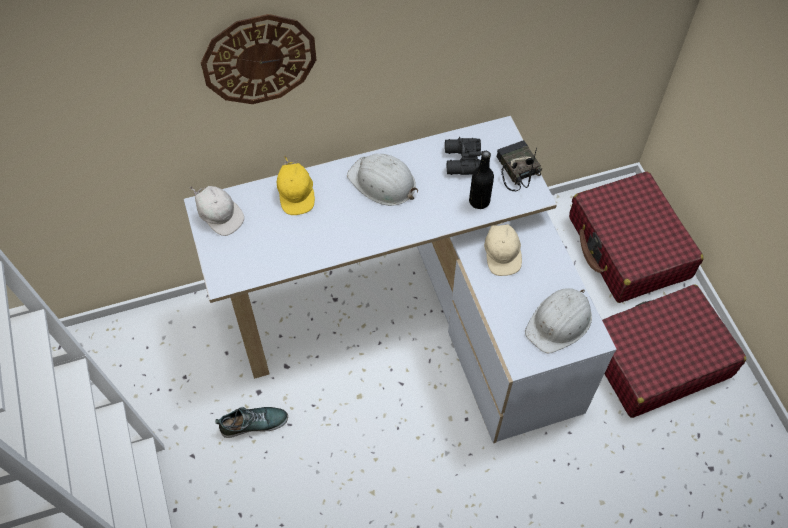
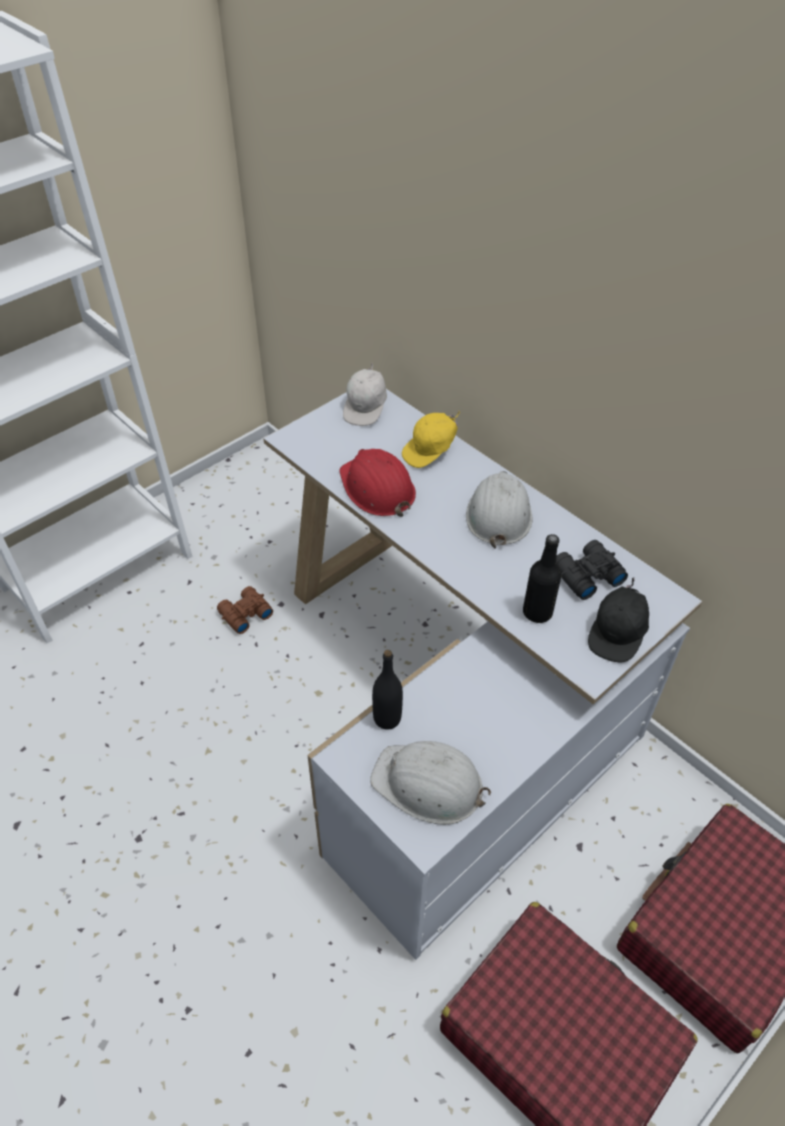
camera: 65 degrees right, 10 degrees down
wall clock [201,14,316,104] -> none
shoe [215,407,288,438] -> brown binoculars [217,586,273,634]
beige cap [484,223,522,276] -> none
radio [497,140,542,192] -> black cap [588,578,649,663]
none -> red hard hat [339,449,416,517]
none -> black bottle [372,650,403,729]

